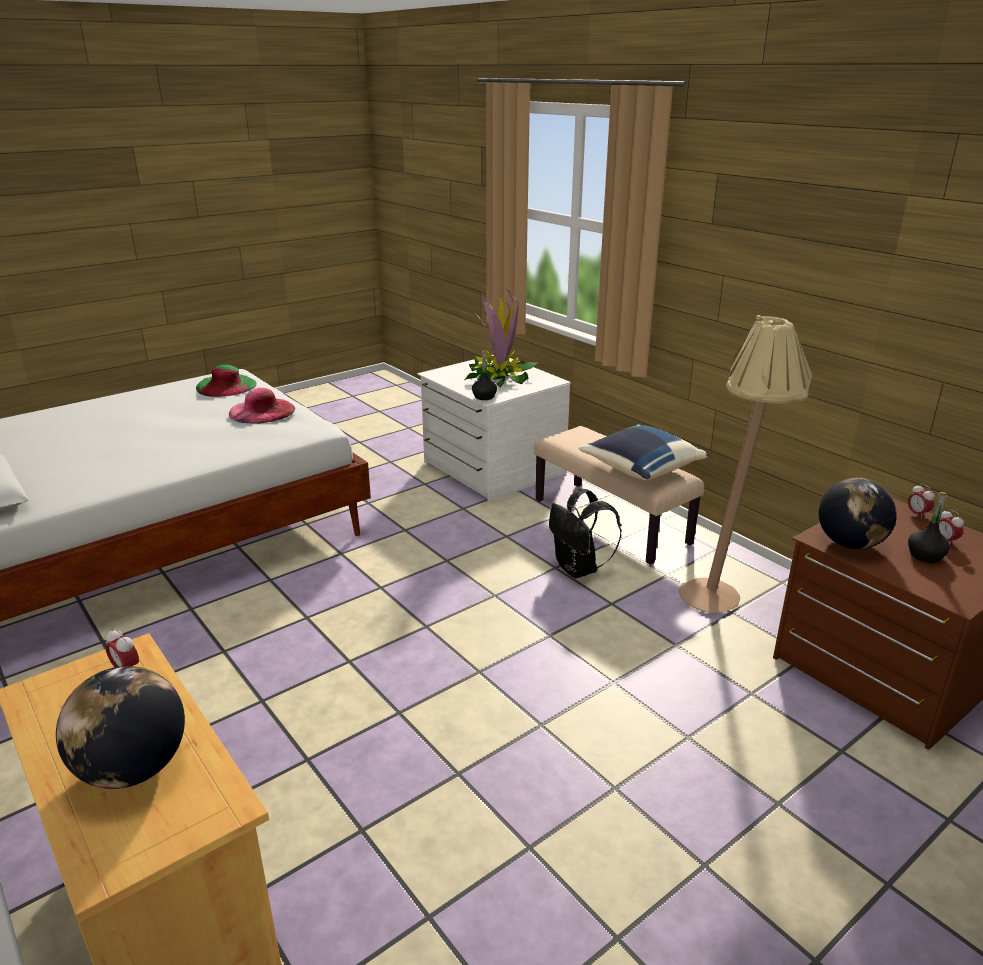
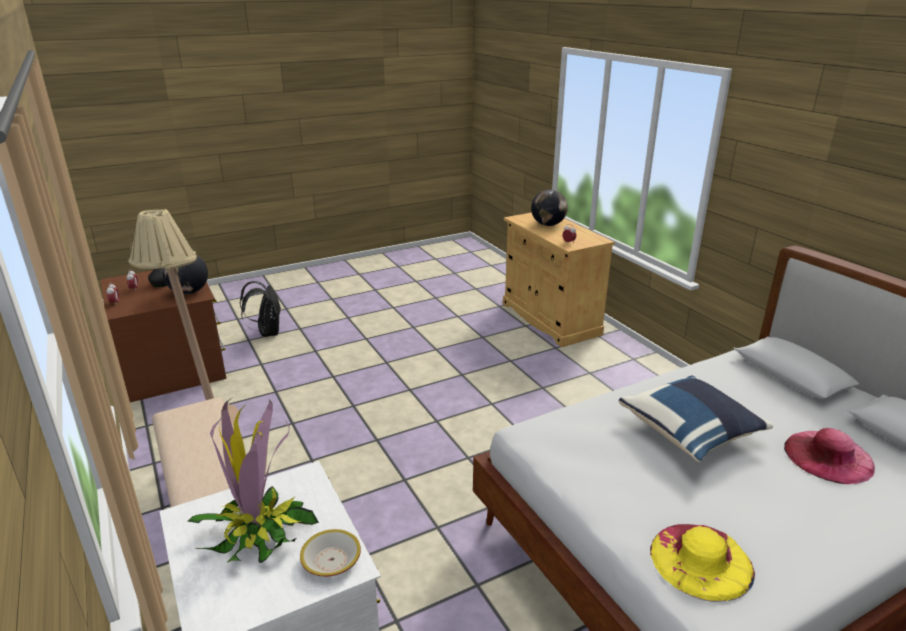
camera: 170 degrees left, 0 degrees up
green hat [196,365,257,397] -> yellow hat [650,524,755,602]
pink hat [229,388,295,424] -> pink hat moved to [784,428,875,484]
black bottle [472,350,497,400] -> none
black backpack [549,489,622,578] -> black backpack moved to [240,281,281,337]
blue pillow [579,424,708,481] -> blue pillow moved to [619,375,773,462]
none -> bowl [300,529,361,577]

